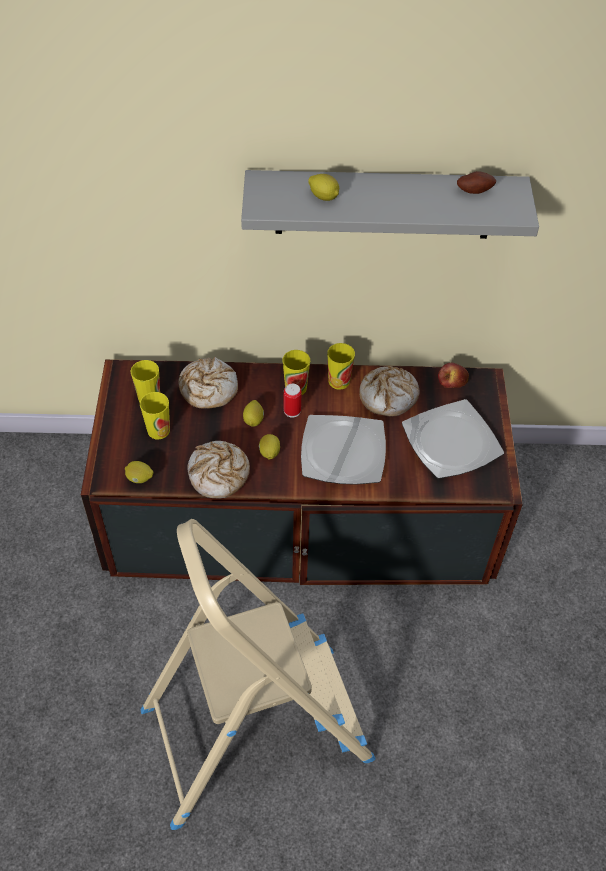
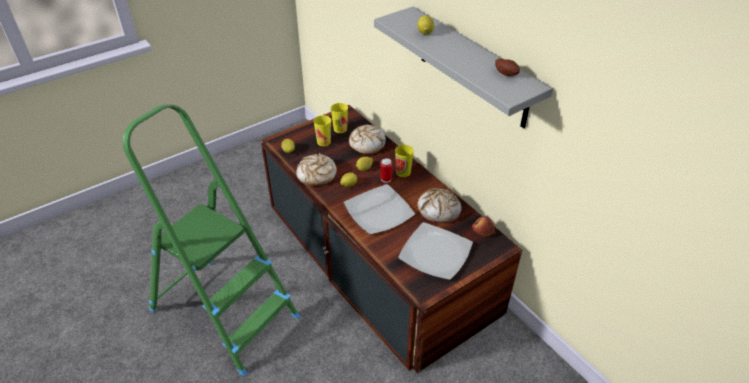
camera: 55 degrees right, 10 degrees down
beige step ladder [141,519,375,830] -> green step ladder [123,105,300,376]
cup [327,343,355,390] -> none

